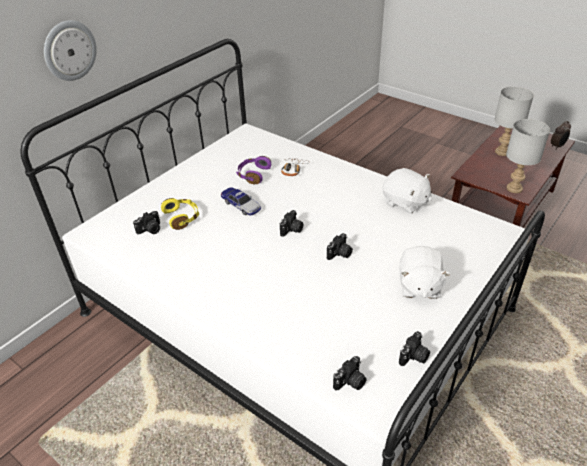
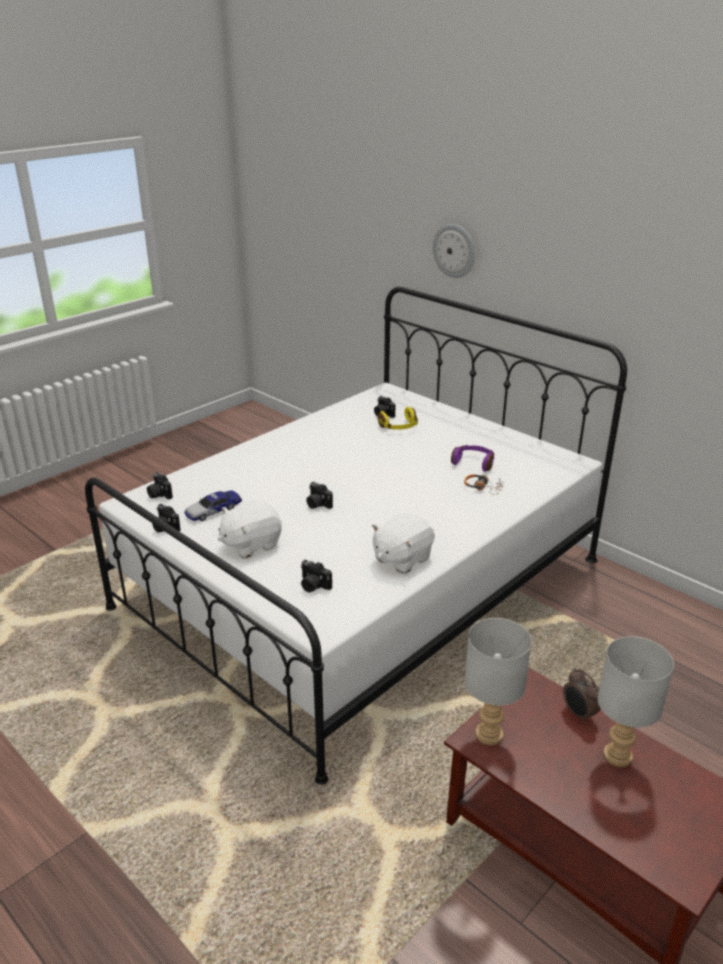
camera: 95 degrees right, 10 degrees down
toy car [221,187,261,216] -> toy car moved to [184,490,242,521]
camera [280,210,304,237] -> camera moved to [301,560,332,593]
white plush toy [400,246,450,299] -> white plush toy turned 45 degrees counterclockwise [218,500,282,559]
alarm clock [551,121,571,150] -> alarm clock moved to [563,668,601,723]

